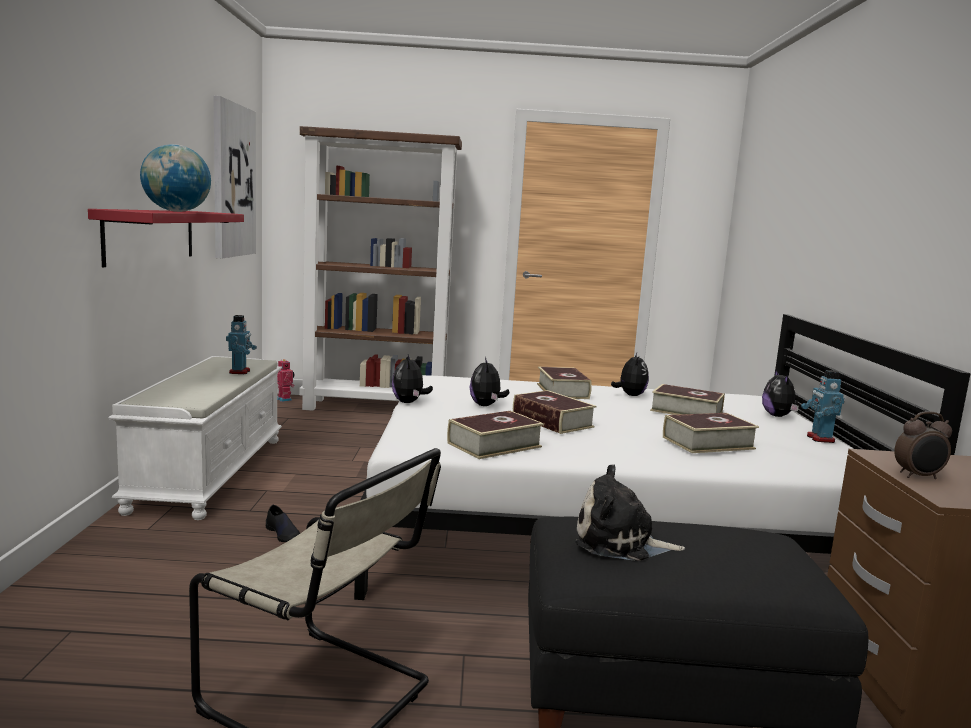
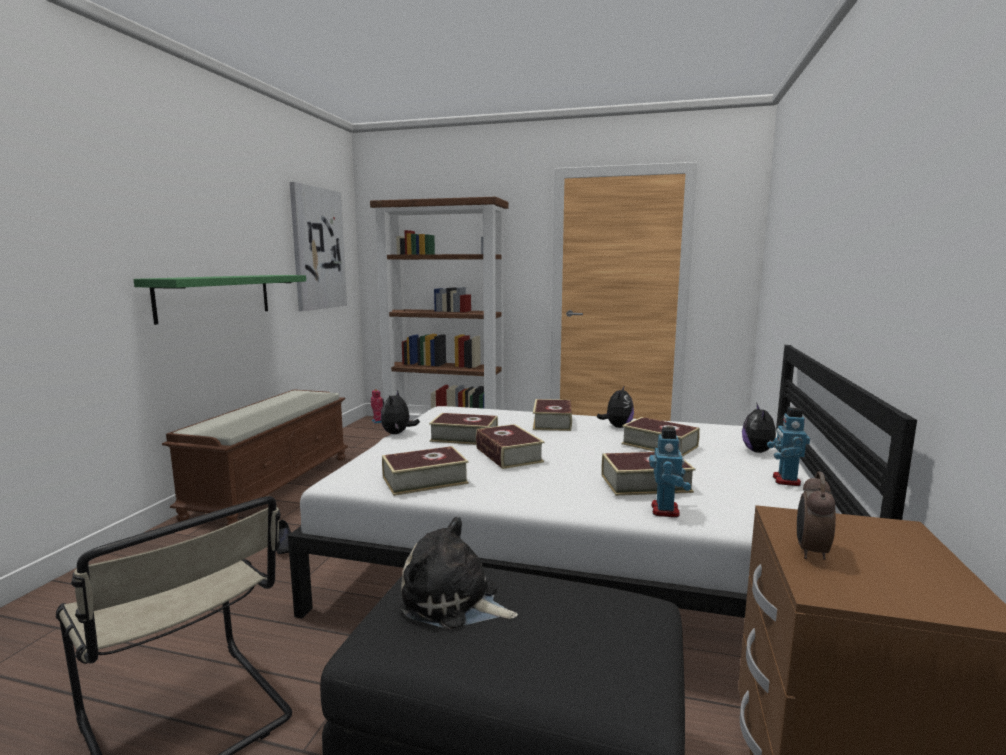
camera: 15 degrees right, 0 degrees up
red shelf [88,209,244,267] -> green shelf [134,275,306,325]
white bench [108,356,282,520] -> brown bench [162,389,348,526]
globe [140,144,211,212] -> none
toy robot [226,315,257,374] -> toy robot moved to [649,427,691,517]
plush toy [470,357,509,406] -> book [429,413,498,445]
alarm clock [894,411,952,479] -> alarm clock turned 105 degrees clockwise [797,472,836,560]

